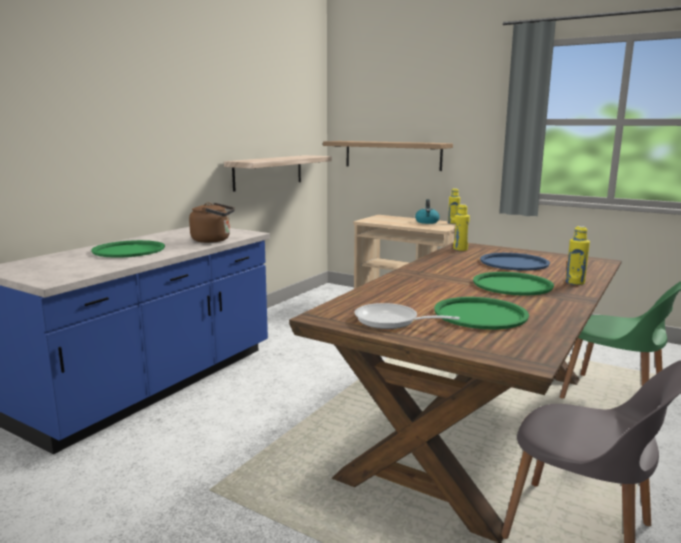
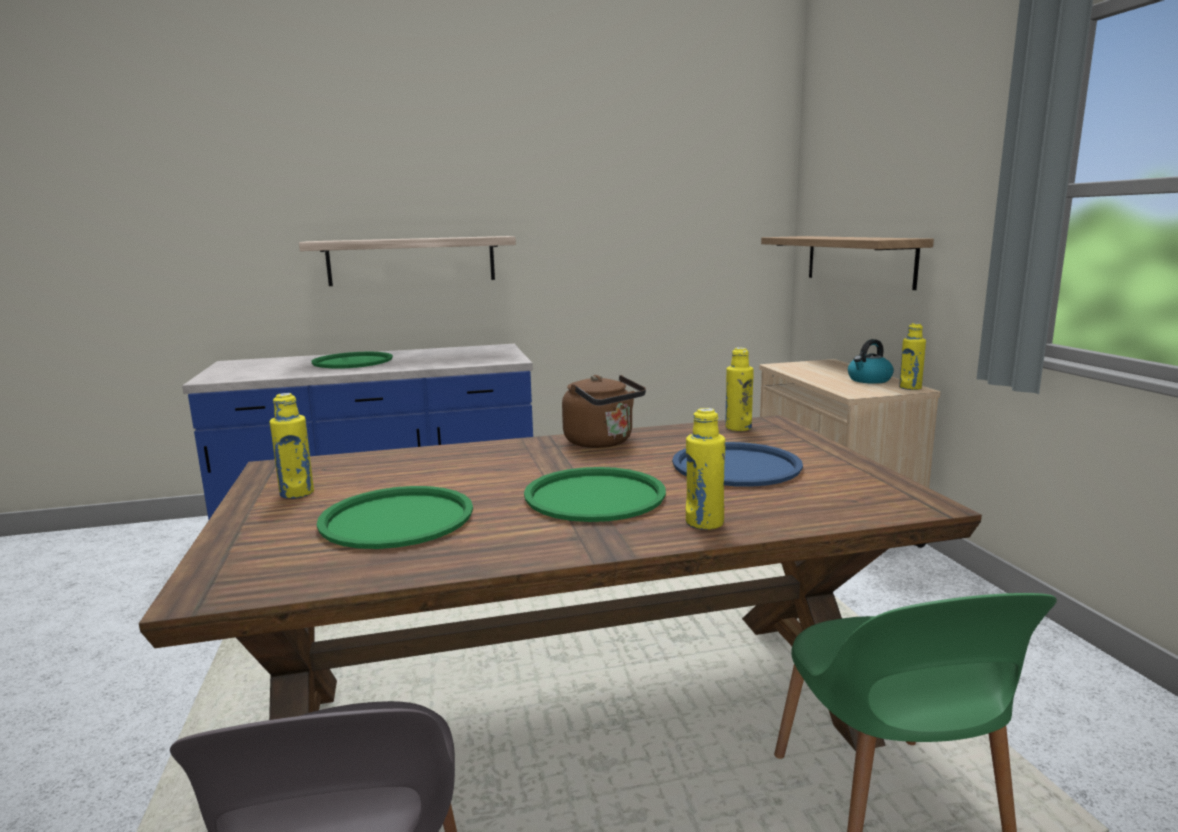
camera: 45 degrees right, 0 degrees up
brown kettle [189,202,235,243] -> brown kettle moved to [562,375,646,448]
shelf [224,155,332,192] -> shelf moved to [299,236,516,286]
frying pan [355,303,460,329] -> yellow bottle [269,393,314,499]

